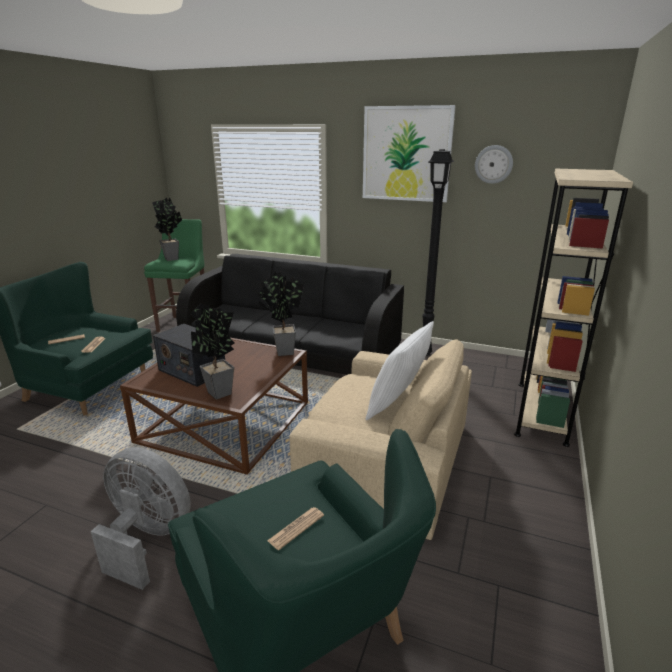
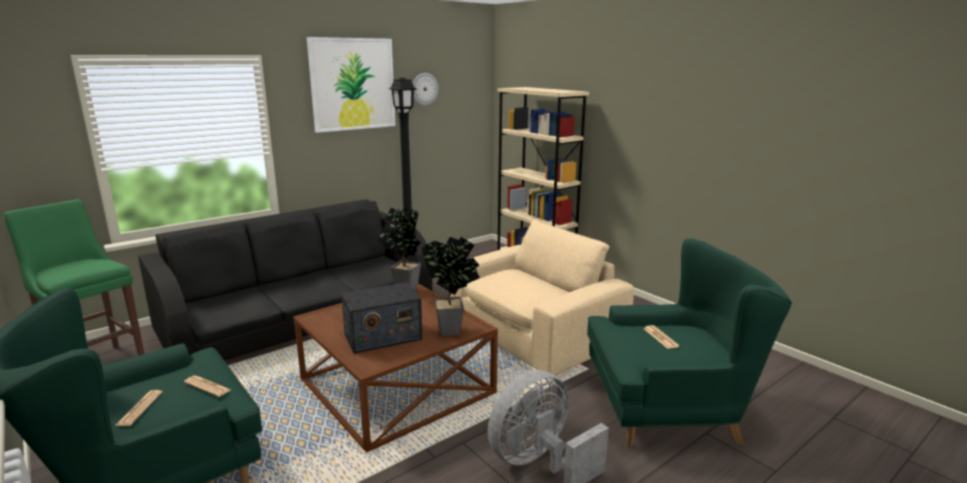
camera: 60 degrees left, 5 degrees down
potted plant [152,197,182,261] -> none
white pillow [366,321,434,420] -> none

